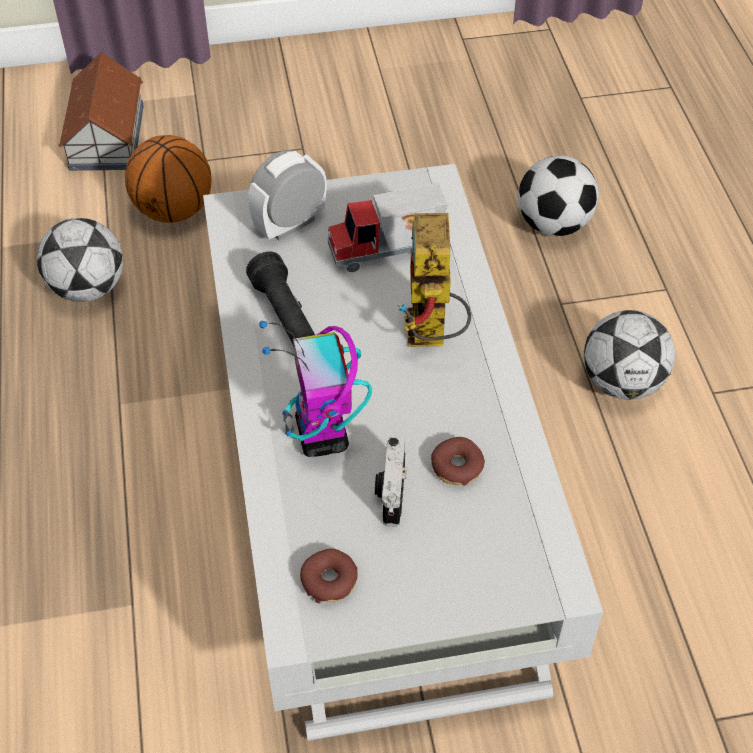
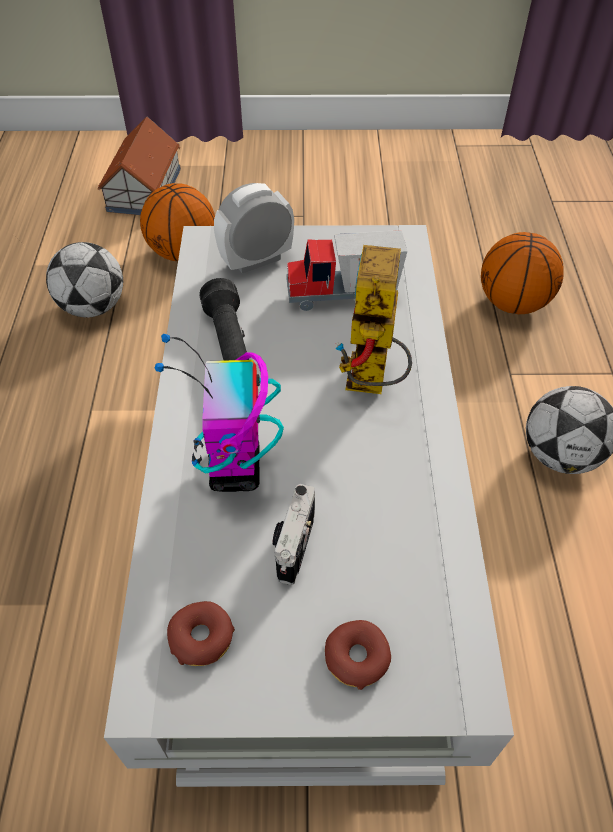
camera: 10 degrees right, 0 degrees up
donut [431,437,485,486] -> donut moved to [325,620,391,690]
football [518,156,599,236] -> basketball [481,232,564,314]

